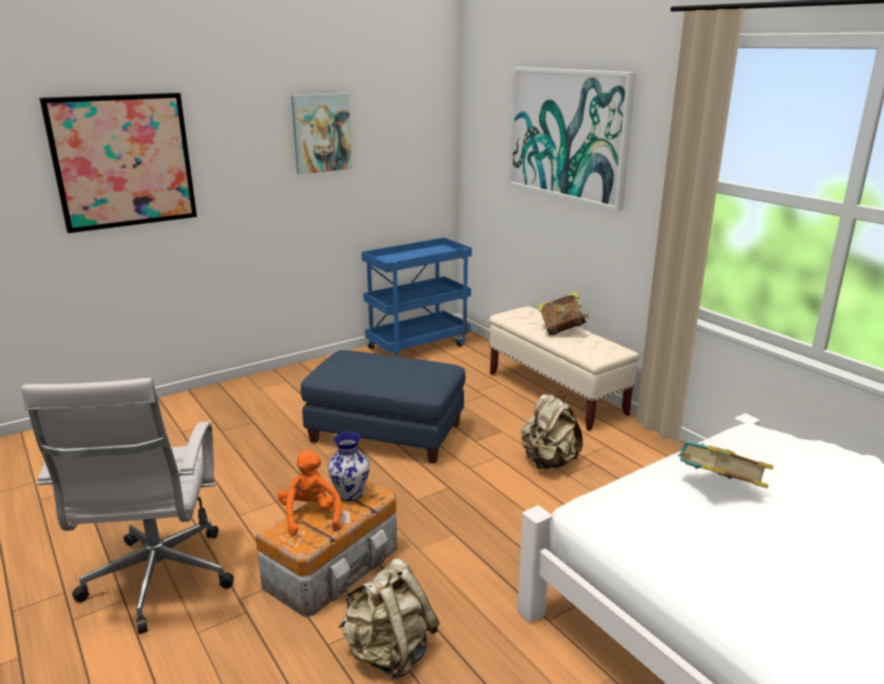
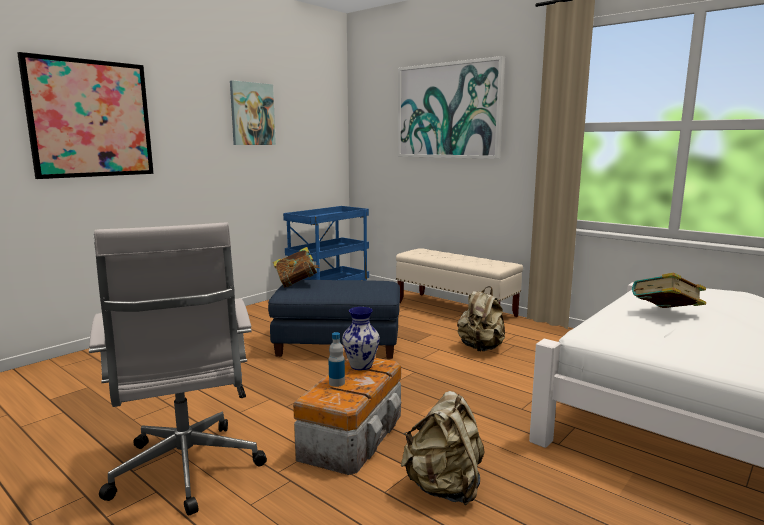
camera: 15 degrees left, 10 degrees down
orange plush toy [278,450,341,536] -> bottle [329,332,345,387]
book [538,291,590,335] -> book moved to [273,247,319,288]

